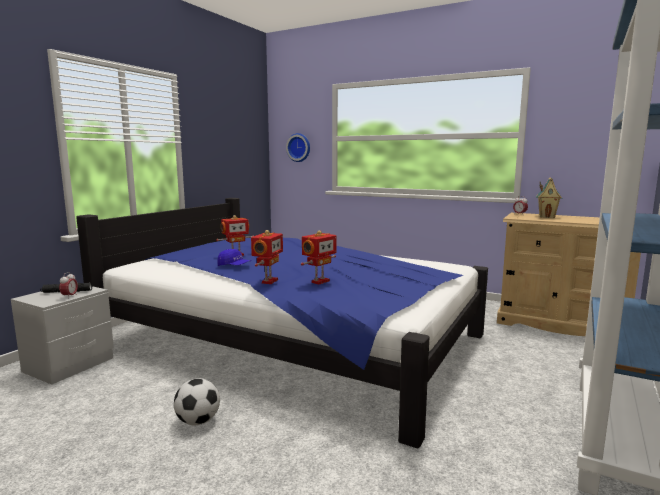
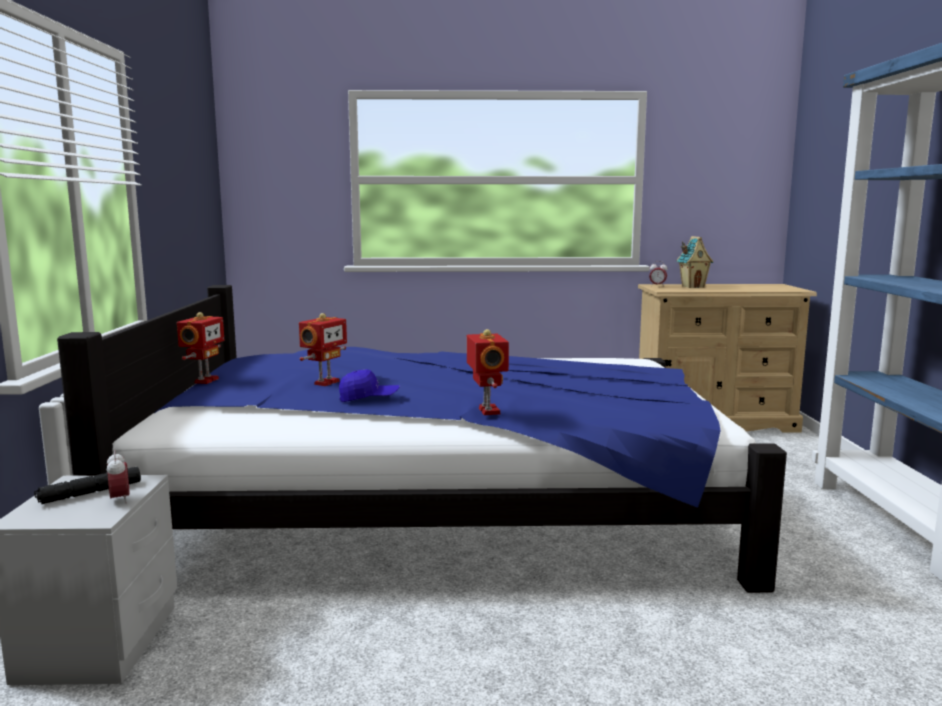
camera: 30 degrees left, 0 degrees up
football [174,378,220,425] -> none
wall clock [286,133,310,162] -> none
toy robot [301,230,336,284] -> toy robot moved to [177,312,224,384]

